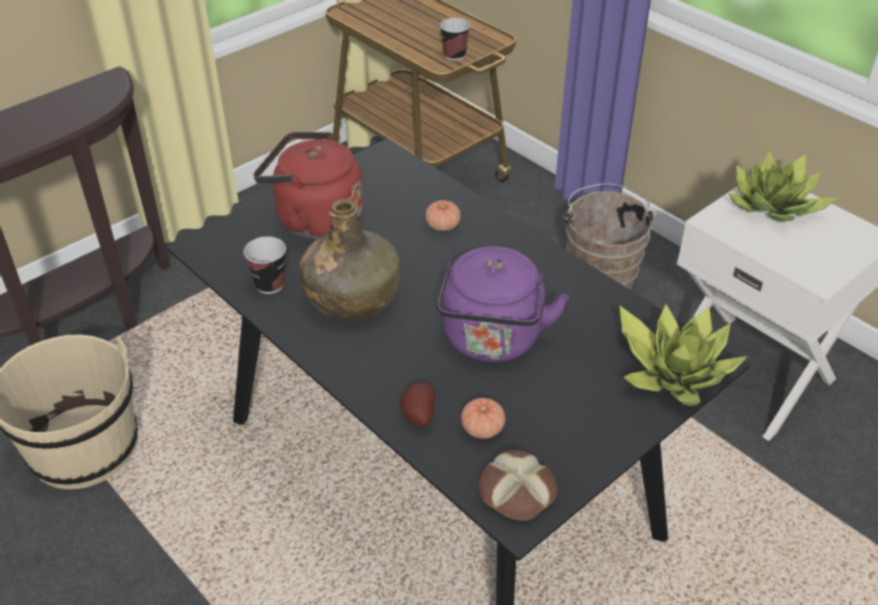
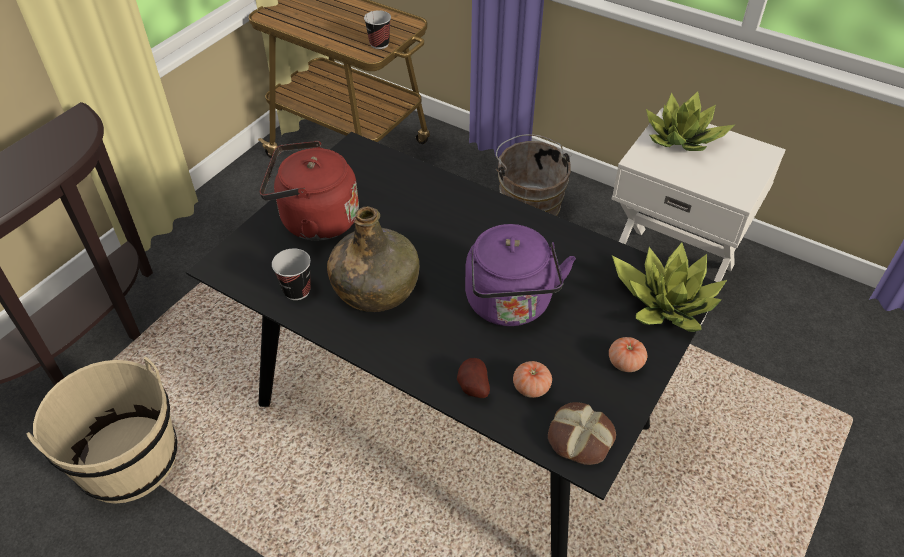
camera: 15 degrees left, 5 degrees up
tomato [425,200,461,231] -> tomato moved to [609,337,647,372]

